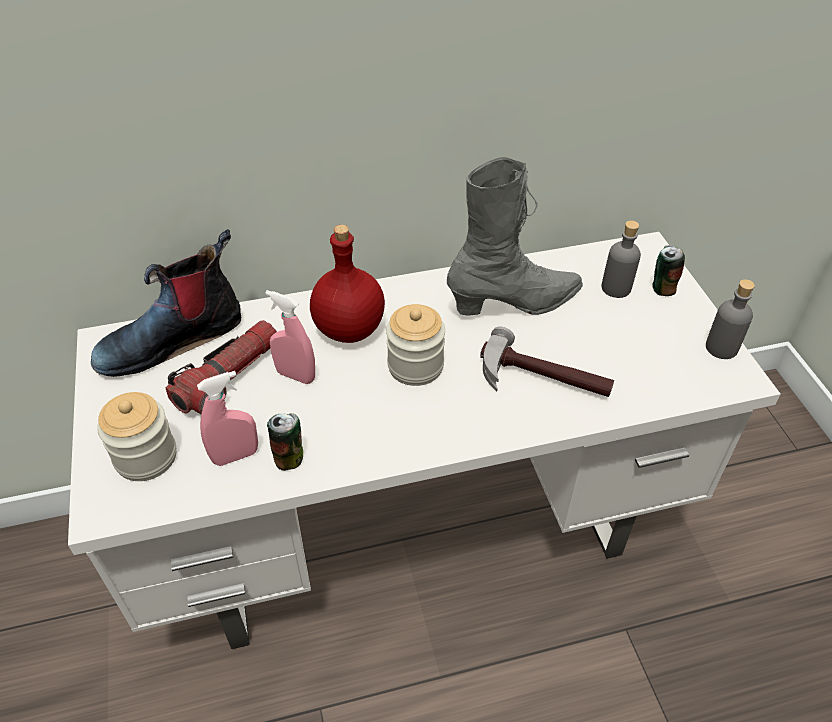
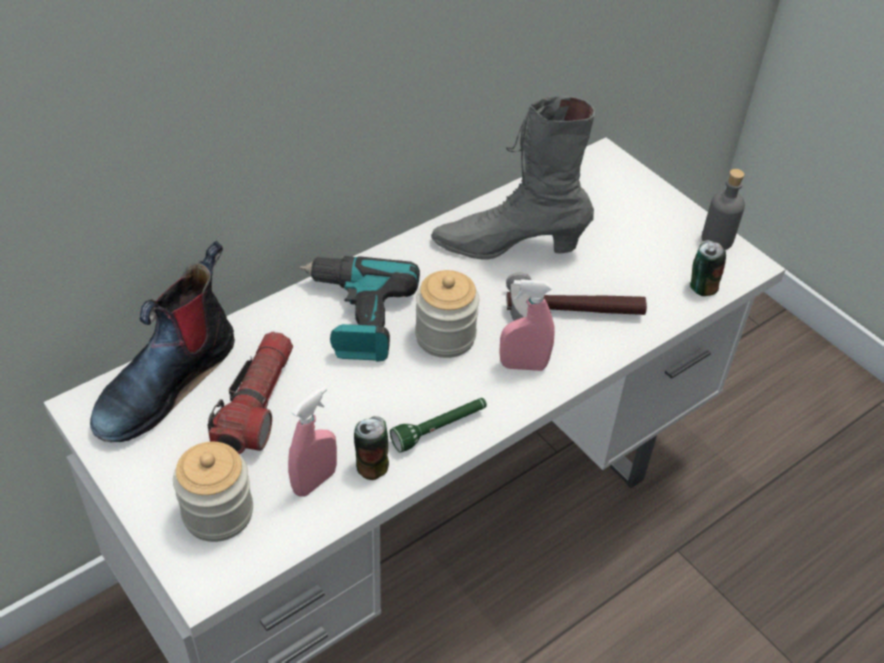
camera: 25 degrees left, 0 degrees up
pink spray bottle [265,290,315,384] -> pink spray bottle moved to [499,279,555,371]
red bottle [310,225,385,343] -> power drill [300,256,420,362]
grey boot [447,157,583,316] -> grey boot turned 135 degrees counterclockwise [431,96,595,260]
grey bottle [602,220,641,298] -> none
can [652,245,685,296] -> can moved to [690,240,726,296]
none -> green flashlight [390,398,487,452]

